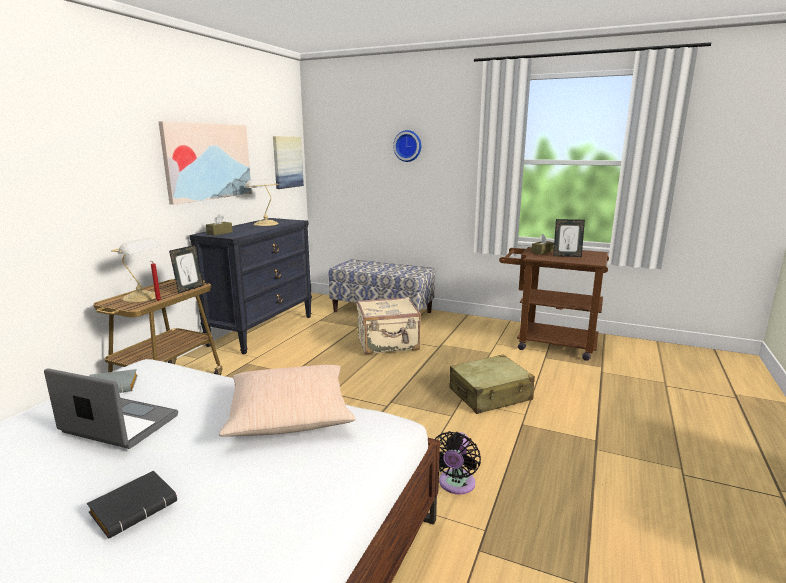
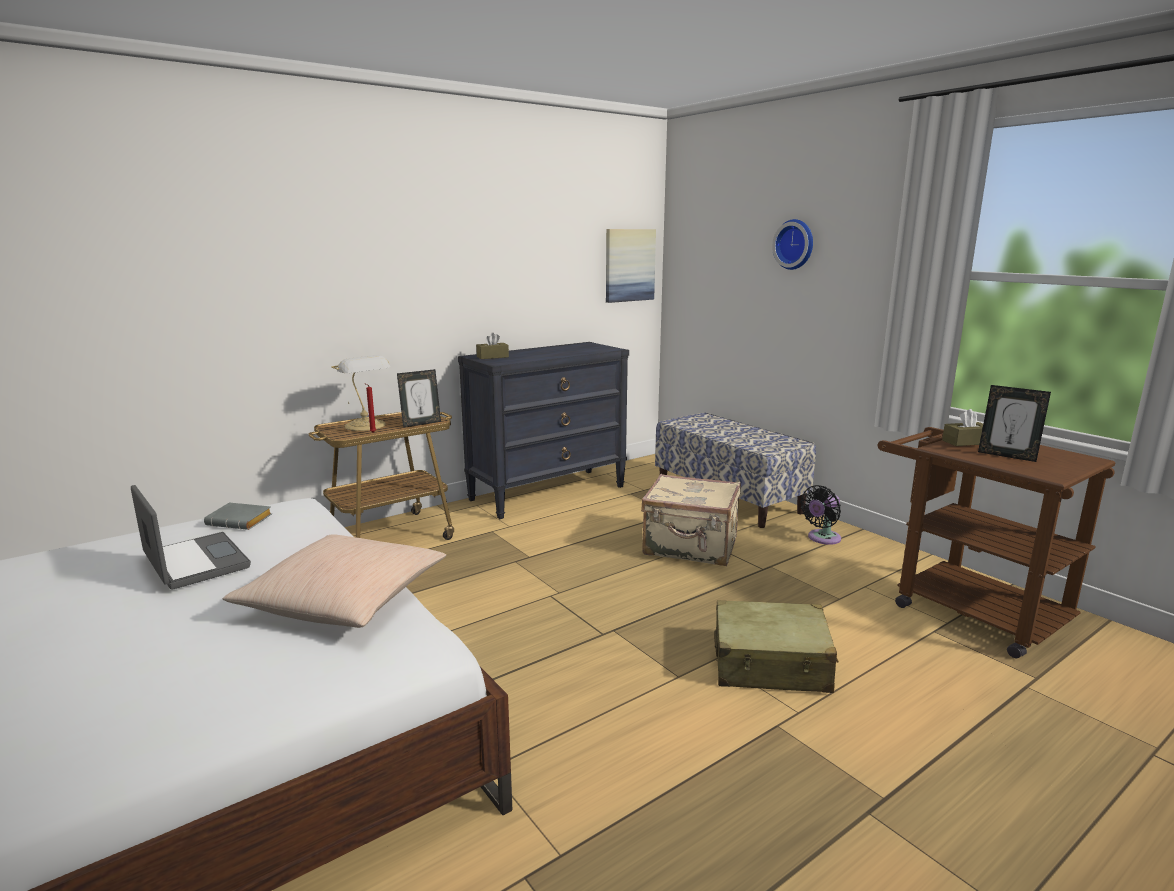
camera: 30 degrees right, 0 degrees up
black book [87,471,177,538] -> none
picture [159,121,252,205] -> none
table lamp [244,179,279,226] -> none
black fan [435,431,481,495] -> black fan moved to [800,485,841,545]

